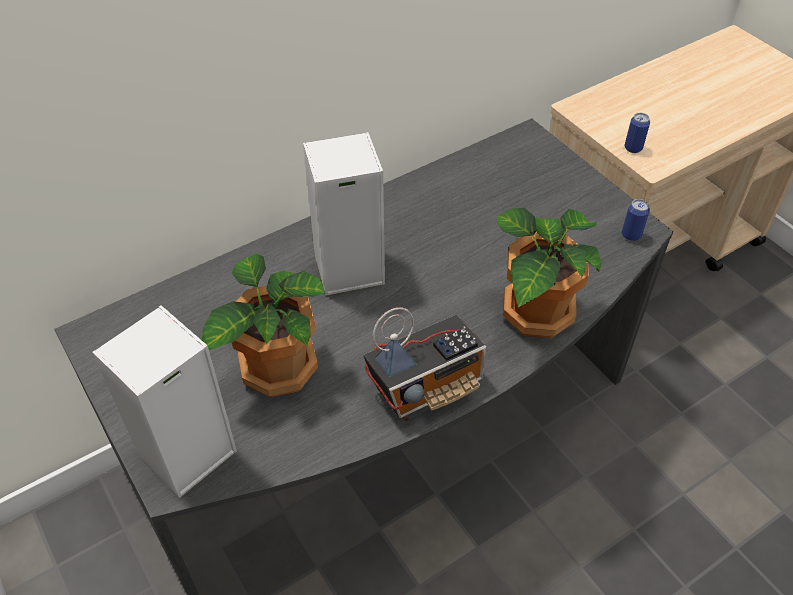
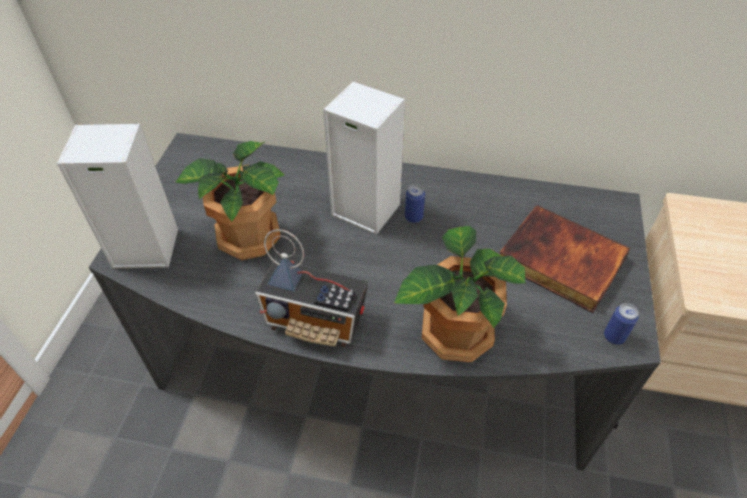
camera: 45 degrees right, 0 degrees up
can [624,113,650,153] -> can moved to [405,184,425,223]
none -> book [499,205,631,313]

